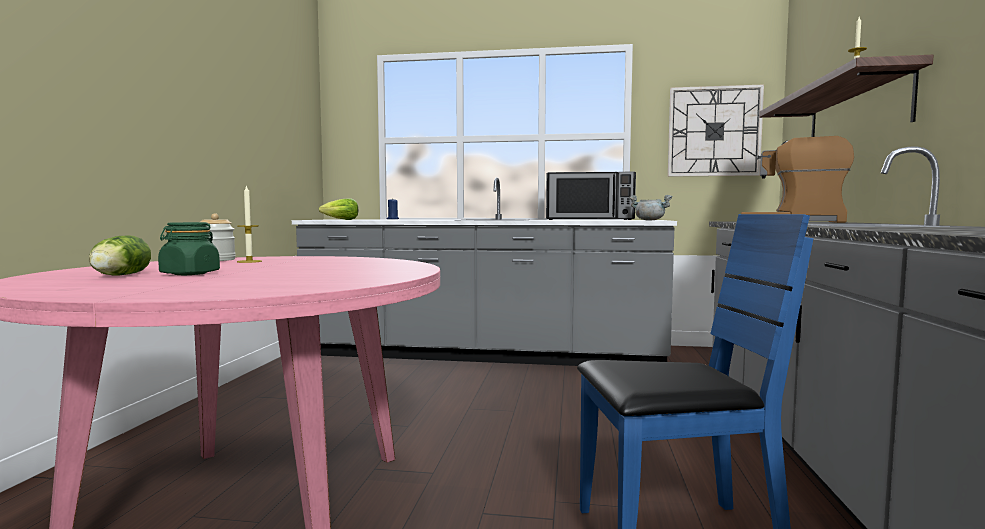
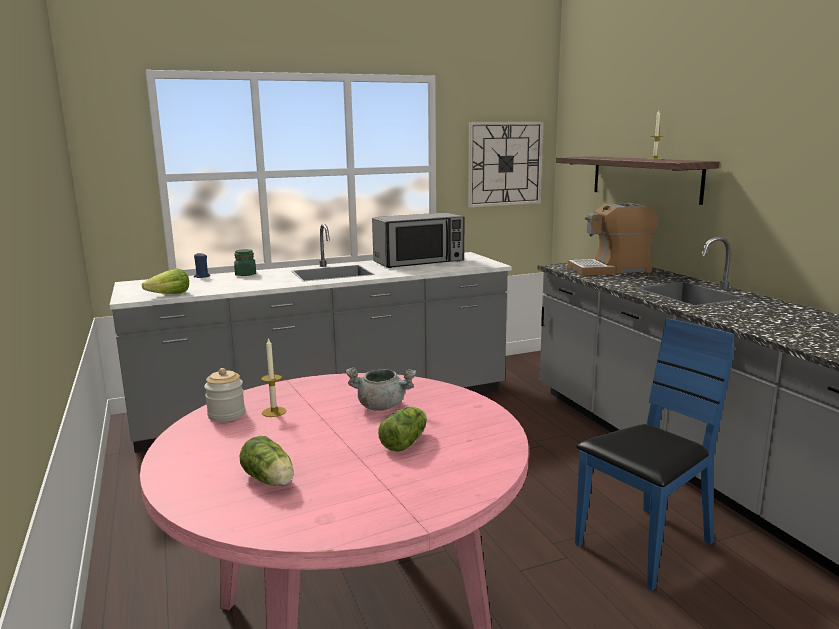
camera: 30 degrees left, 10 degrees up
green jar [158,222,220,275] -> green jar moved to [234,249,256,276]
grey cooking pot [629,195,673,220] -> grey cooking pot moved to [345,367,416,411]
none -> lettuce [378,407,427,452]

